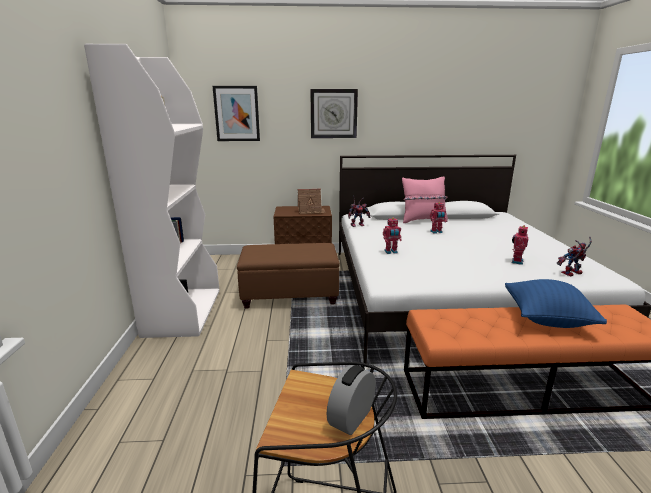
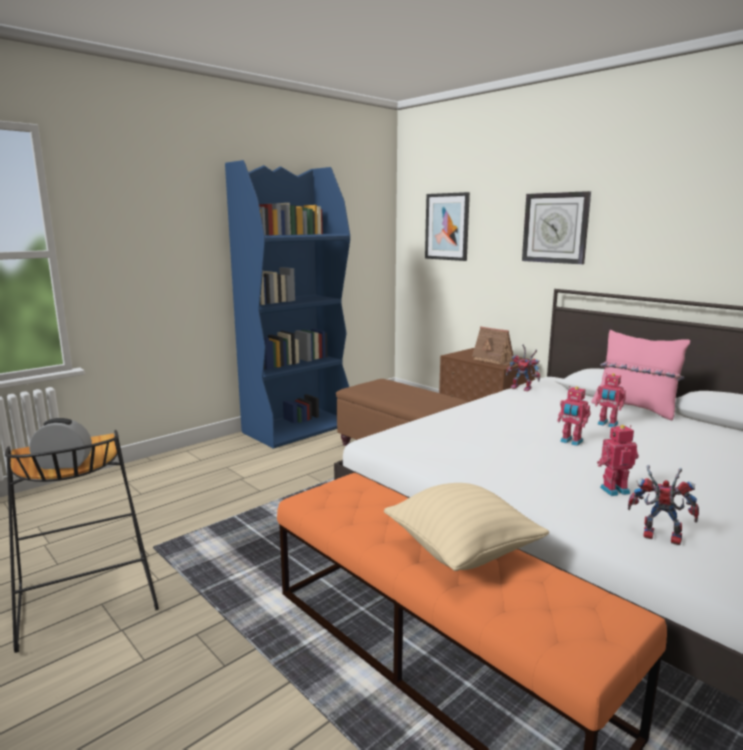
camera: 50 degrees right, 5 degrees down
white bookcase [84,44,220,338] -> blue bookcase [225,160,350,449]
toy robot [383,218,401,254] -> toy robot moved to [557,386,590,446]
blue pillow [505,279,607,328] -> beige pillow [384,483,549,571]

